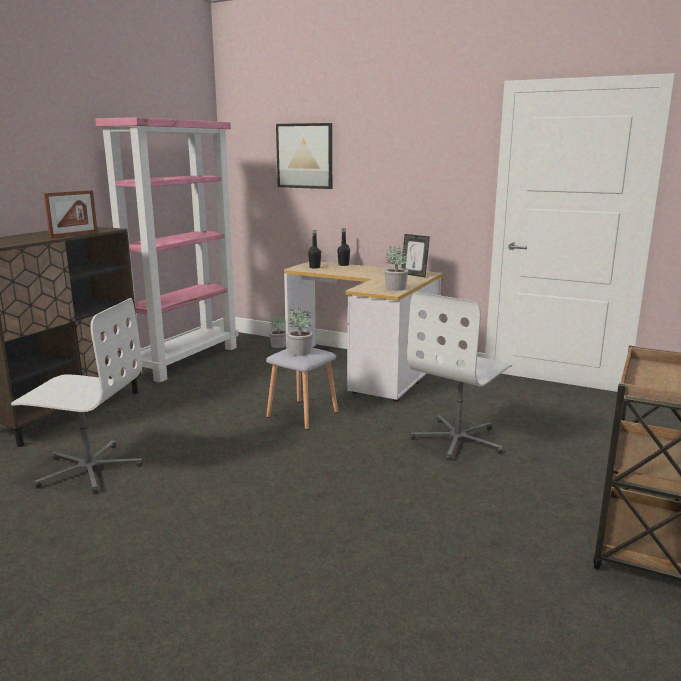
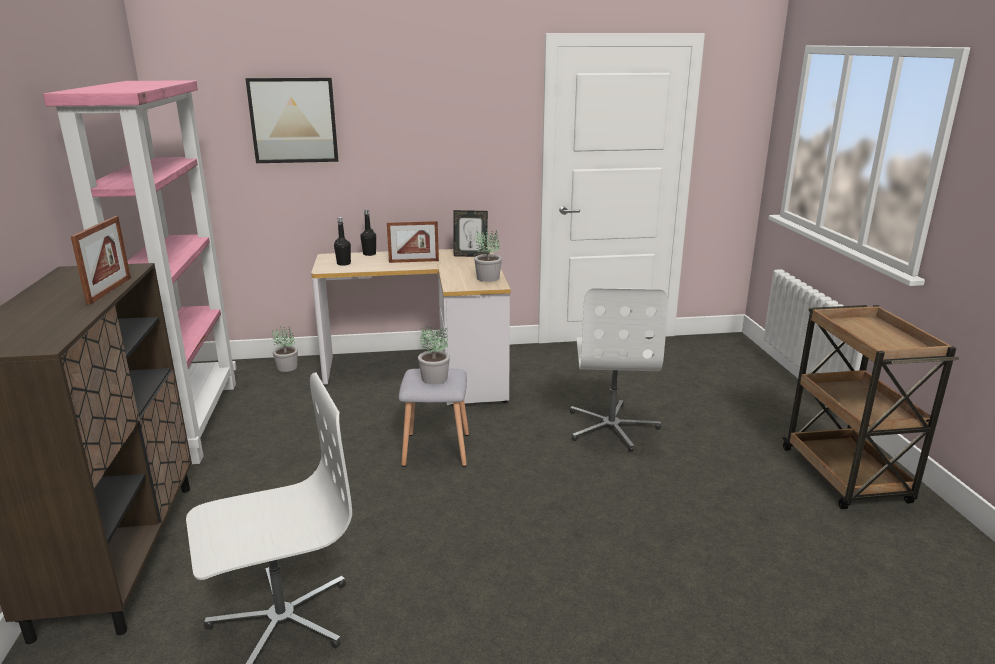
camera: 35 degrees left, 5 degrees up
none -> picture frame [387,221,439,263]

